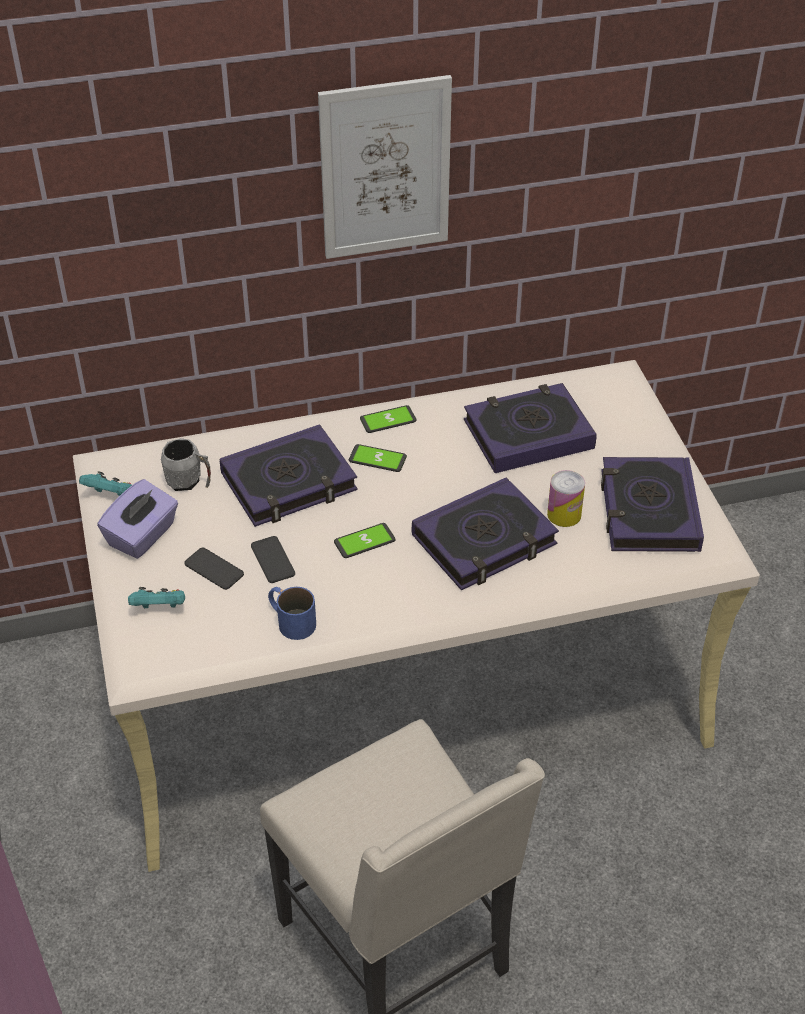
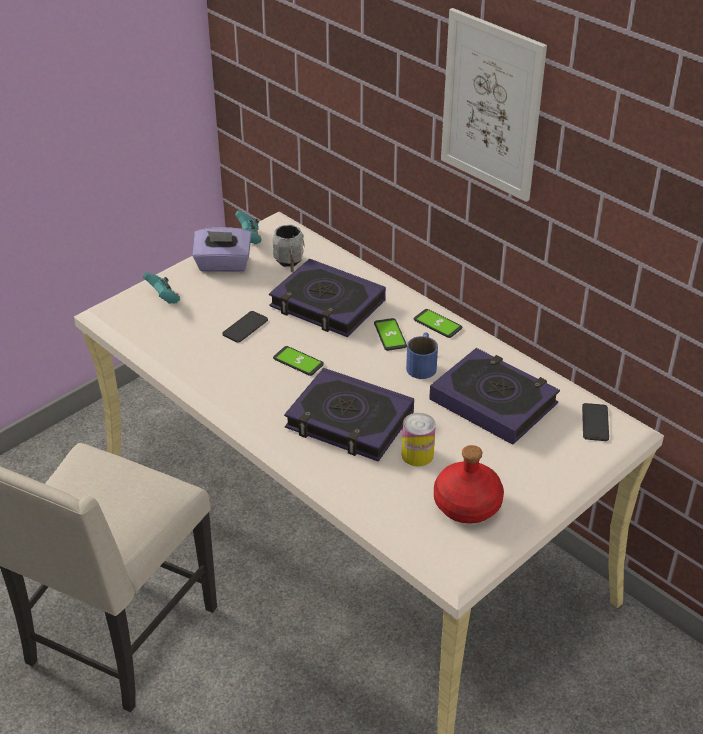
camera: 60 degrees right, 5 degrees down
phone [184,548,244,590] -> phone moved to [582,403,609,441]
blue mug [268,587,316,640] -> blue mug moved to [406,333,438,379]
book [601,457,704,552] -> red bottle [434,445,504,523]

